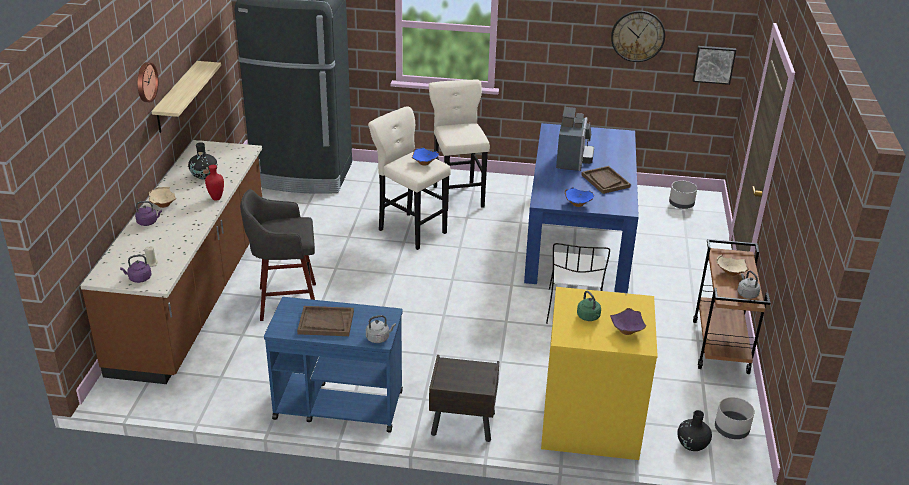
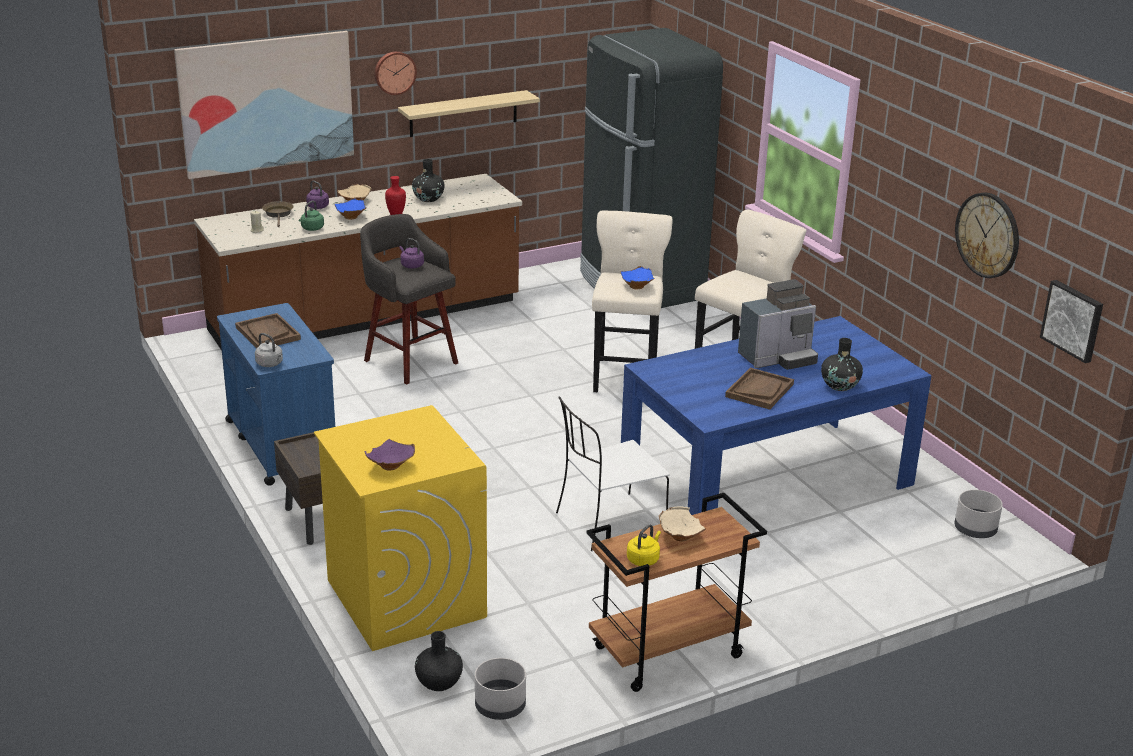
camera: 55 degrees right, 5 degrees down
purple kettle [120,255,152,283] -> purple kettle moved to [399,238,424,268]
blue bowl [565,187,594,207] -> blue bowl moved to [334,198,367,219]
green kettle [577,291,601,321] -> green kettle moved to [299,201,324,231]
grey kettle [737,271,761,299] -> yellow kettle [627,524,661,566]
none -> picture [174,31,354,179]
none -> brown frying pan [262,201,294,227]
none -> black vase [821,338,863,391]

